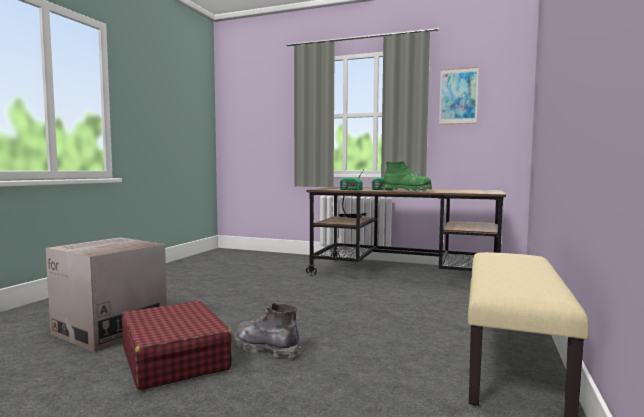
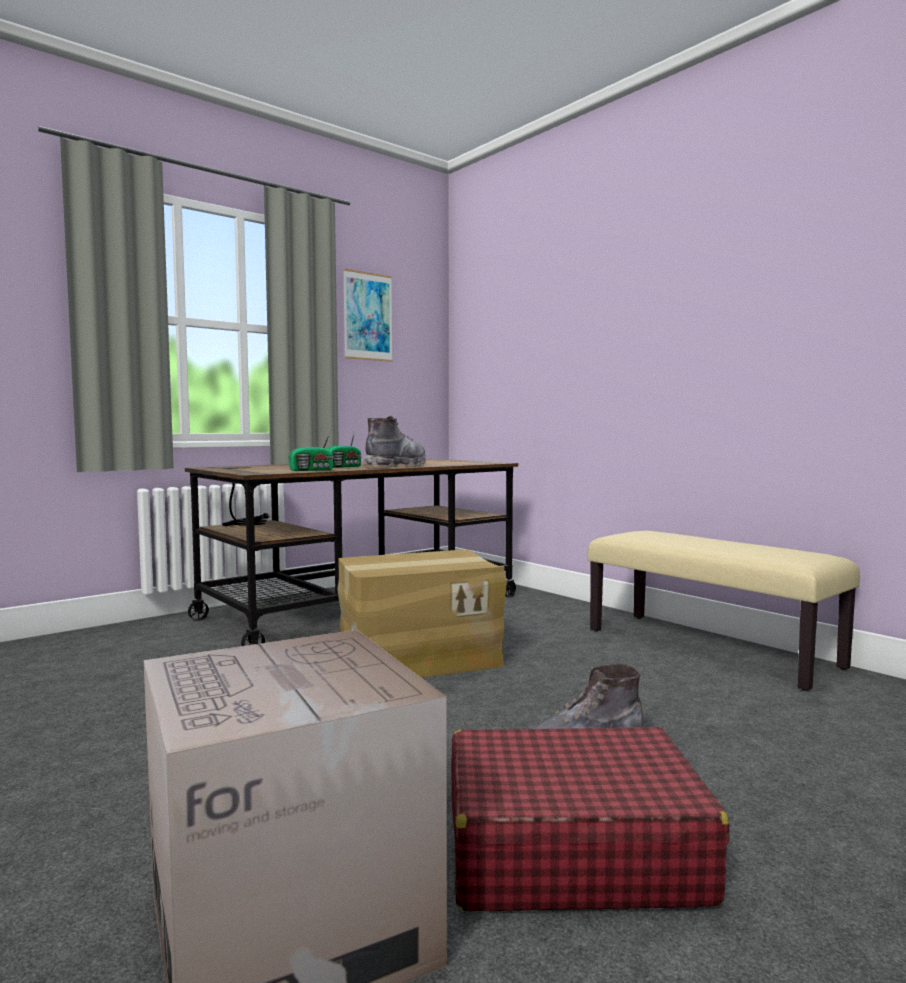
camera: 60 degrees left, 0 degrees up
green boot [383,160,432,192] -> grey boot [364,416,426,467]
none -> cardboard box [337,550,507,678]

